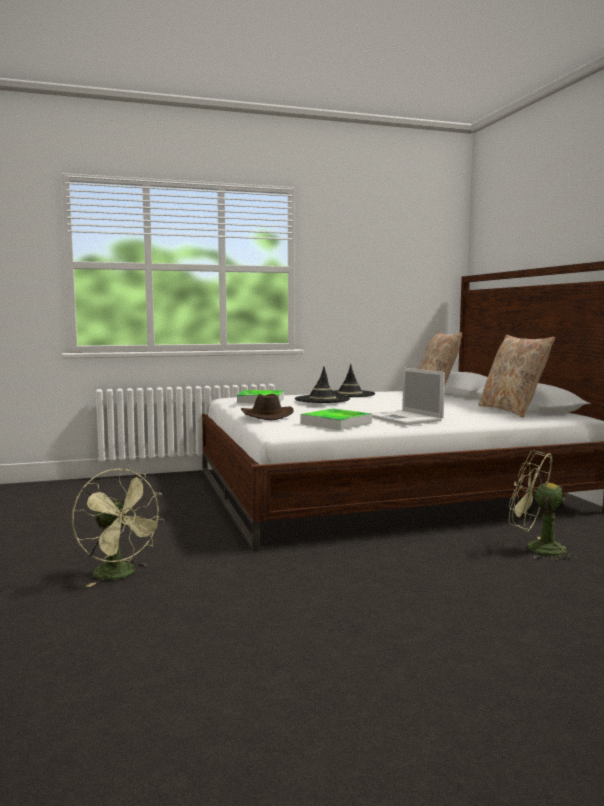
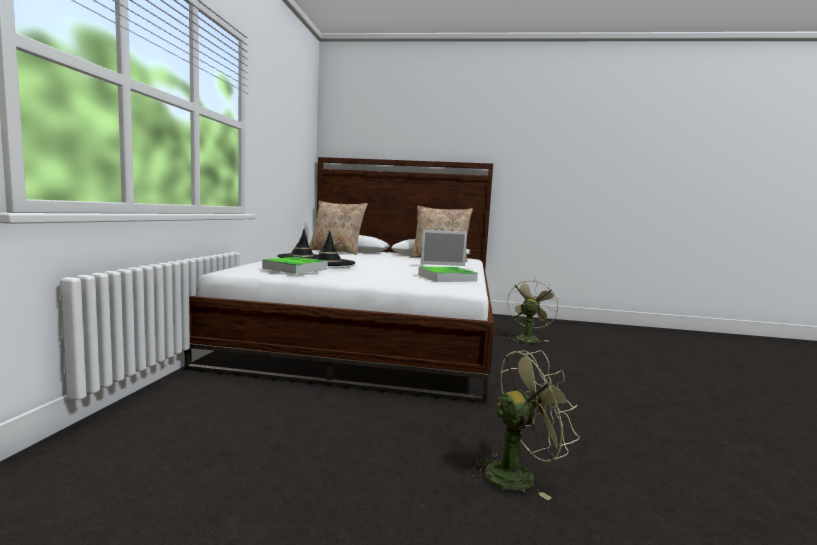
camera: 65 degrees left, 0 degrees up
brown hat [241,394,294,420] -> none
green fan [509,451,577,561] -> green fan turned 150 degrees clockwise [507,280,559,343]

